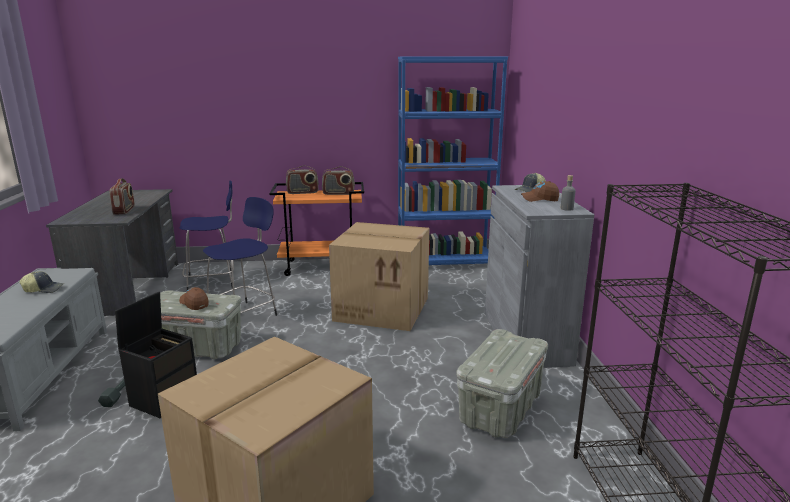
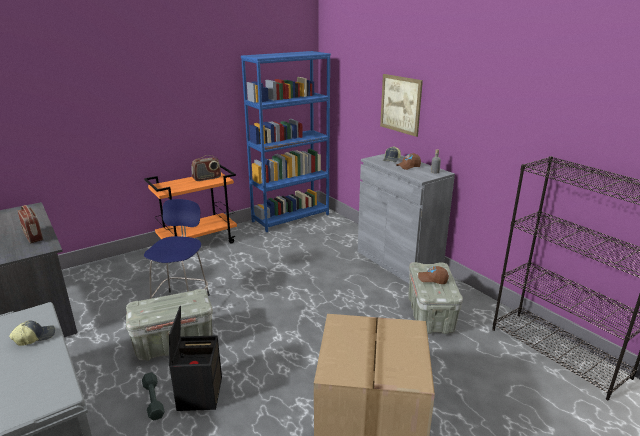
camera: 30 degrees left, 5 degrees up
brown cap [179,287,209,310] -> brown cap moved to [418,266,449,284]
blue stool [180,181,234,290] -> none
radio [286,165,319,194] -> none
cardboard box [329,222,429,331] -> none
none -> picture [380,74,423,137]

